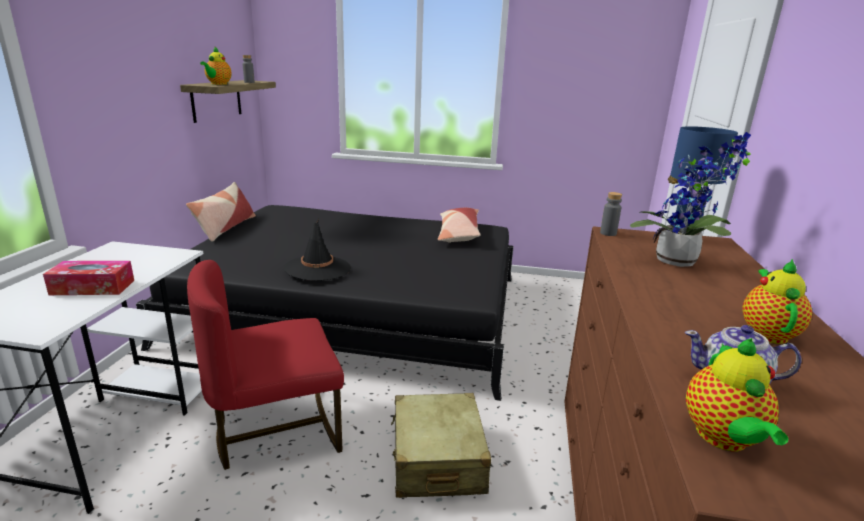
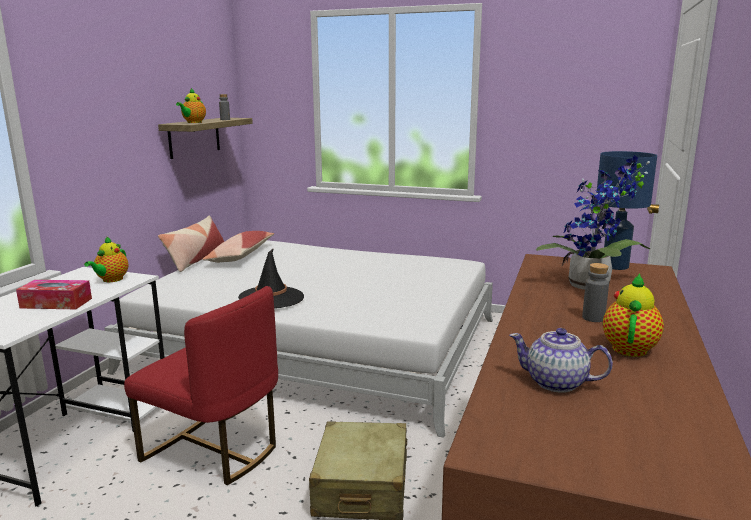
camera: 10 degrees right, 5 degrees down
black bed [136,205,514,401] -> white bed [105,240,493,438]
red chair [187,260,344,470] -> red chair turned 135 degrees counterclockwise [124,286,278,485]
pillow [438,208,481,243] -> pillow moved to [202,231,274,263]
grey bottle [600,192,622,236] -> grey bottle moved to [582,263,609,322]
teapot [686,338,789,451] -> teapot moved to [84,236,129,282]

